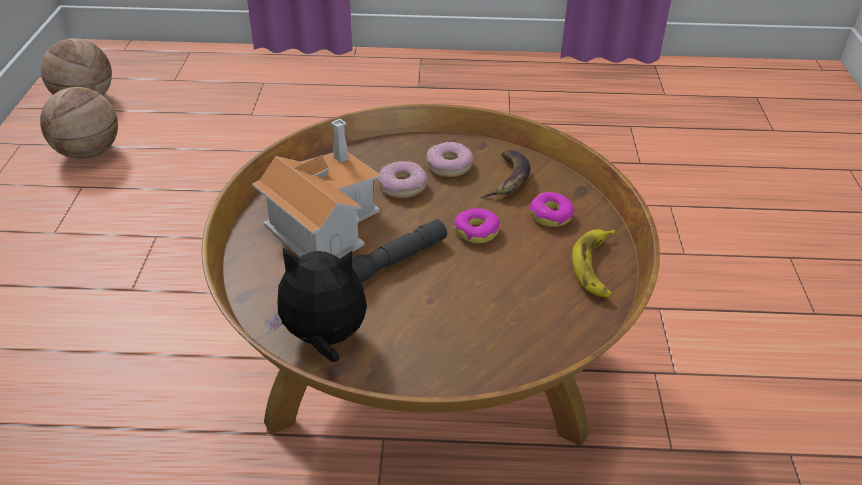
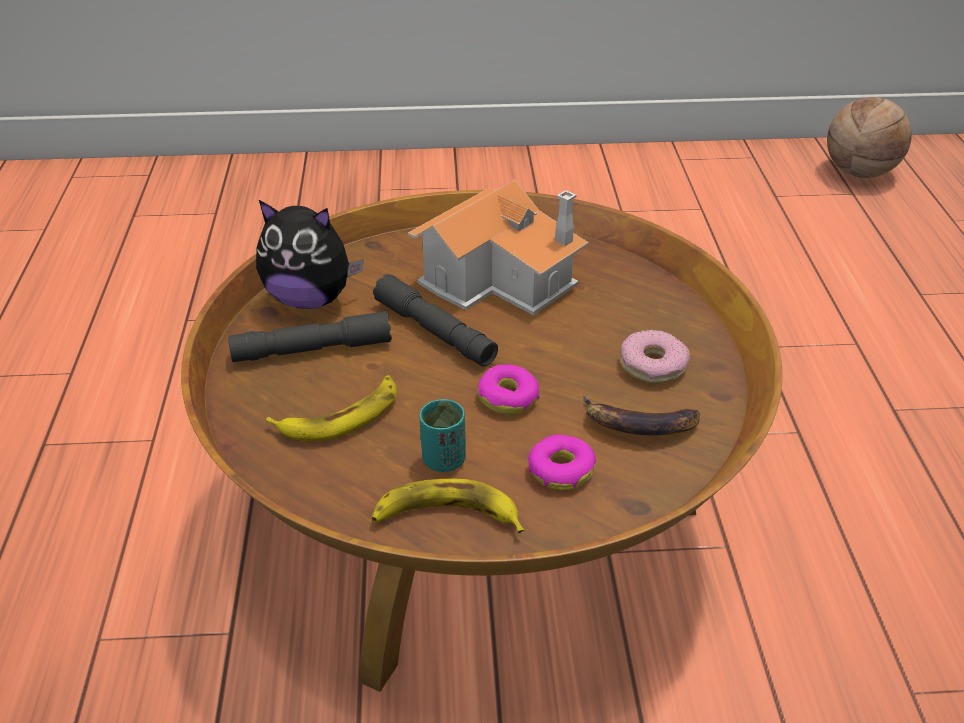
camera: 85 degrees right, 0 degrees up
basketball [40,87,118,159] -> none
plush toy [265,248,367,362] -> plush toy turned 105 degrees clockwise [256,200,364,309]
donut [378,161,428,198] -> none
none -> grey flashlight [228,311,392,362]
none -> banana [266,375,397,441]
none -> turquoise cup [419,399,466,472]

